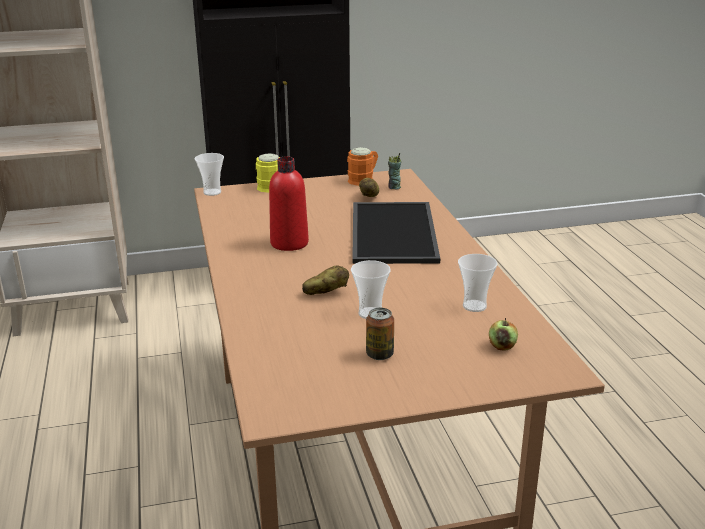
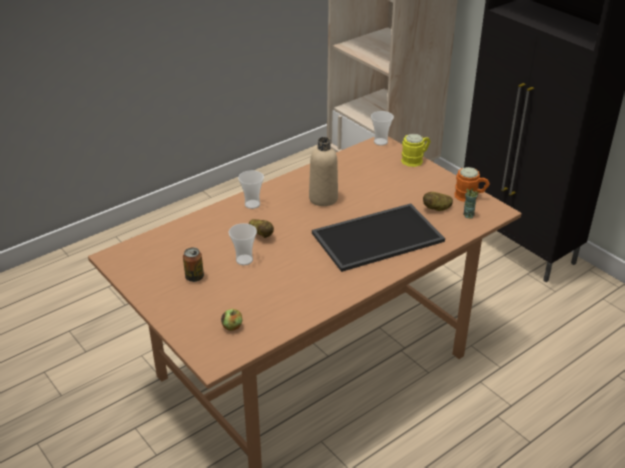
camera: 65 degrees right, 10 degrees up
red bottle [269,156,309,251] -> beige bottle [309,137,338,206]
cup [458,254,498,312] -> cup moved to [238,170,264,209]

